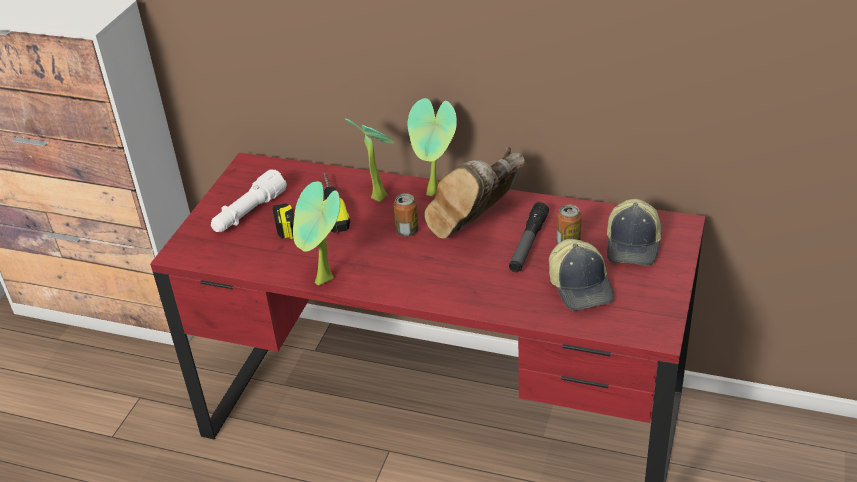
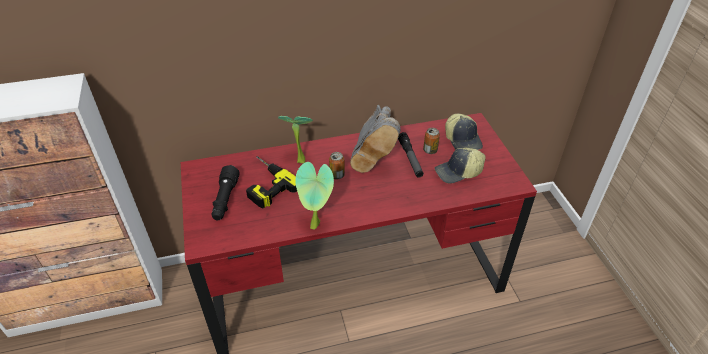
camera: 35 degrees left, 5 degrees up
white flashlight [211,169,287,232] -> black flashlight [211,165,240,221]
potted plant [408,98,457,196] -> none
brown boot [424,147,525,239] -> grey boot [350,105,401,173]
cap [549,239,614,311] -> cap turned 120 degrees clockwise [435,148,486,184]

